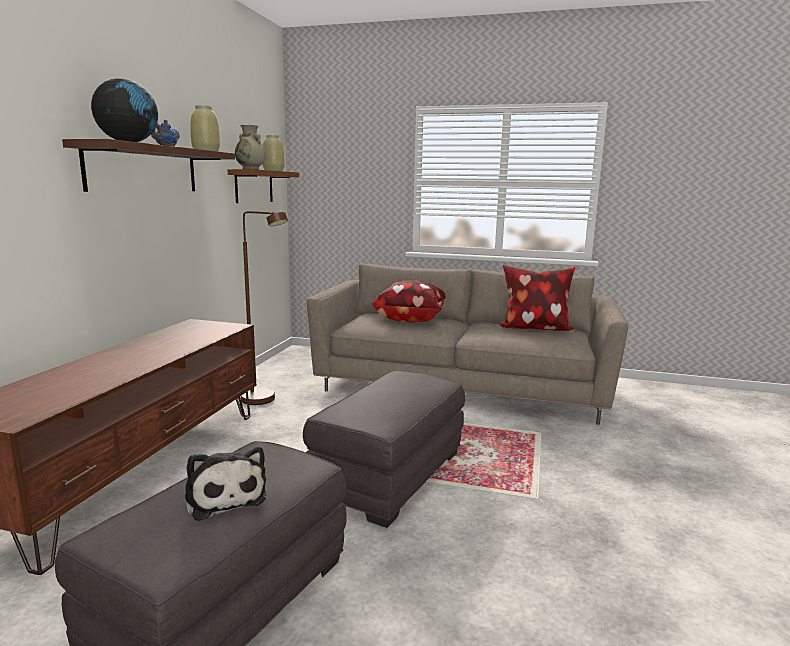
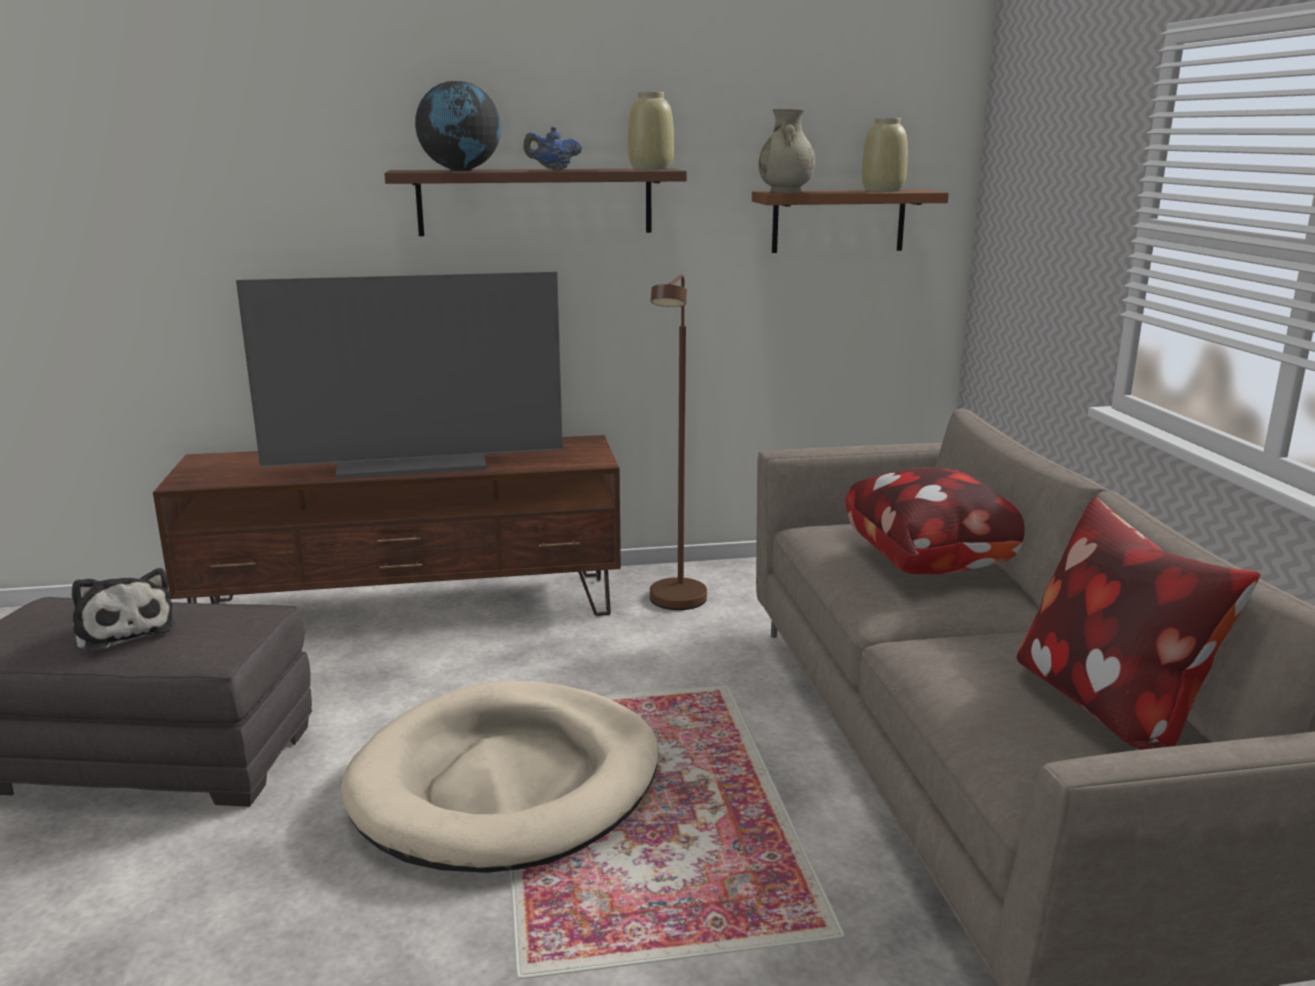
camera: 65 degrees right, 5 degrees up
plush toy [185,447,267,521] -> plush toy turned 75 degrees counterclockwise [72,568,176,653]
grey ottoman [303,371,465,528] -> beige dog bed [341,681,658,873]
none -> television [236,272,563,479]

